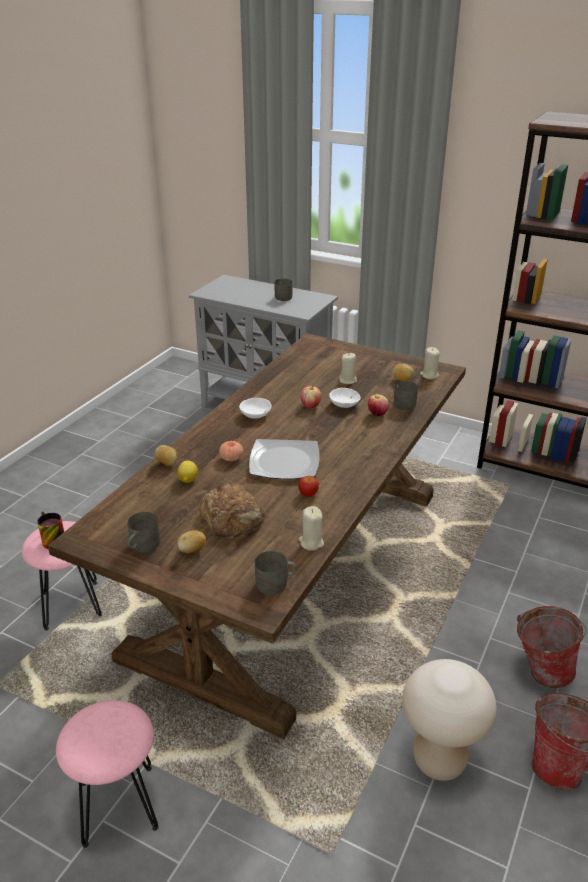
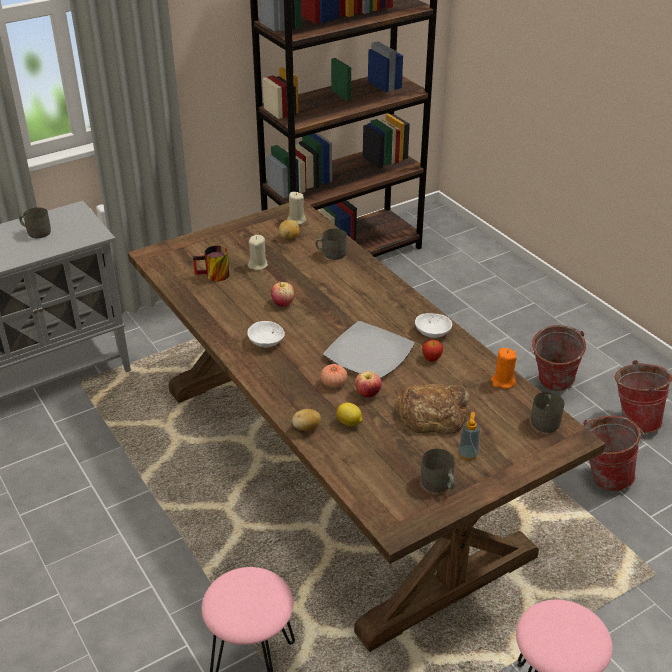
camera: 60 degrees left, 5 degrees up
mug [37,512,64,549] -> mug moved to [193,245,229,281]
potato [177,531,206,553] -> soap dispenser [458,412,480,460]
beige candle [299,506,324,550] -> orange candle [491,348,517,389]
white bowl [329,388,361,408] -> white bowl moved to [415,313,452,338]
apple [368,394,389,416] -> apple moved to [355,371,381,398]
beige stool [402,659,497,781] -> bucket [583,416,645,491]

